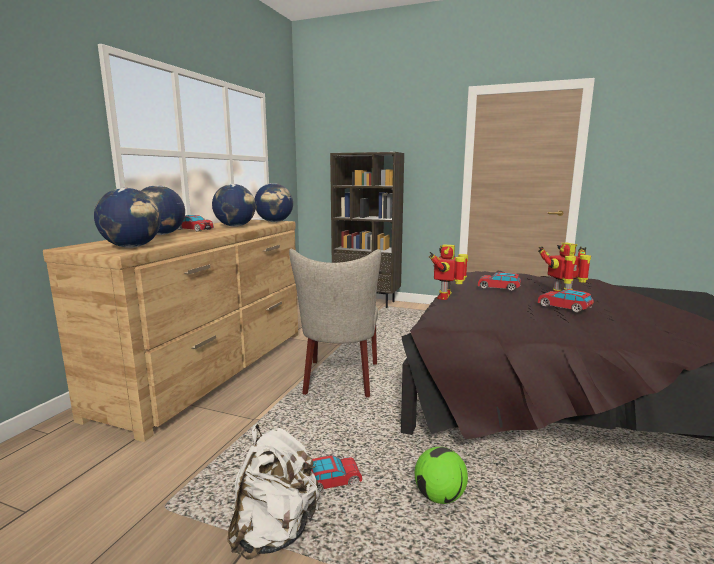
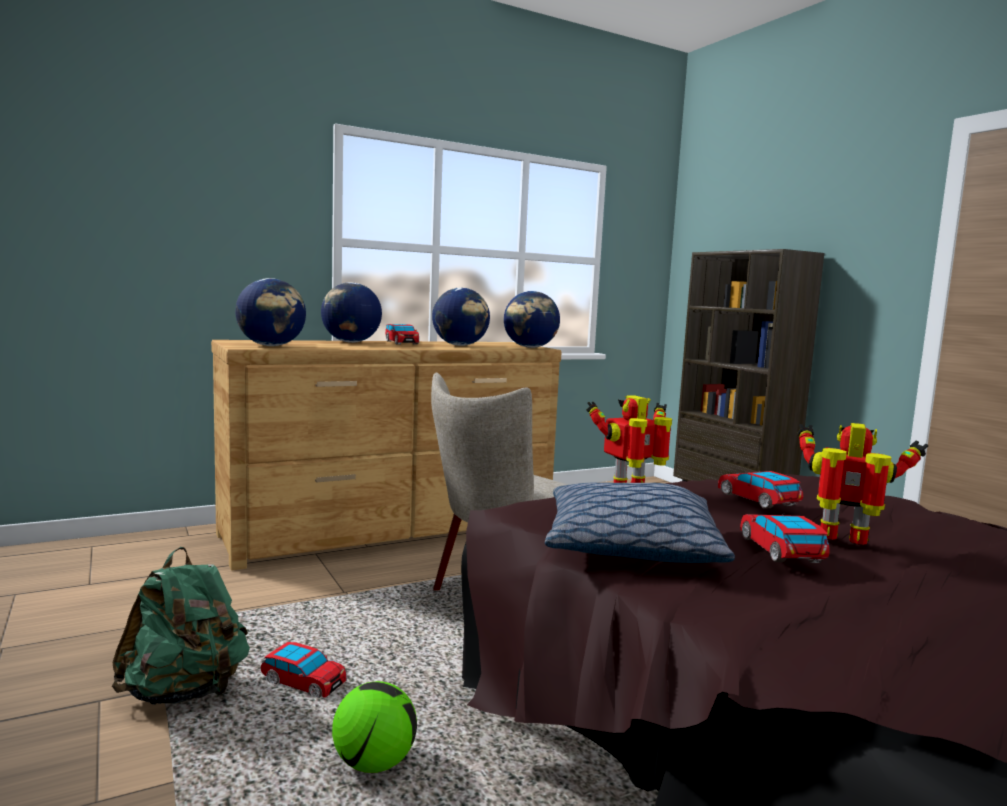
camera: 40 degrees right, 5 degrees down
white backpack [227,424,320,560] -> green backpack [112,547,250,705]
none -> pillow [545,482,735,563]

